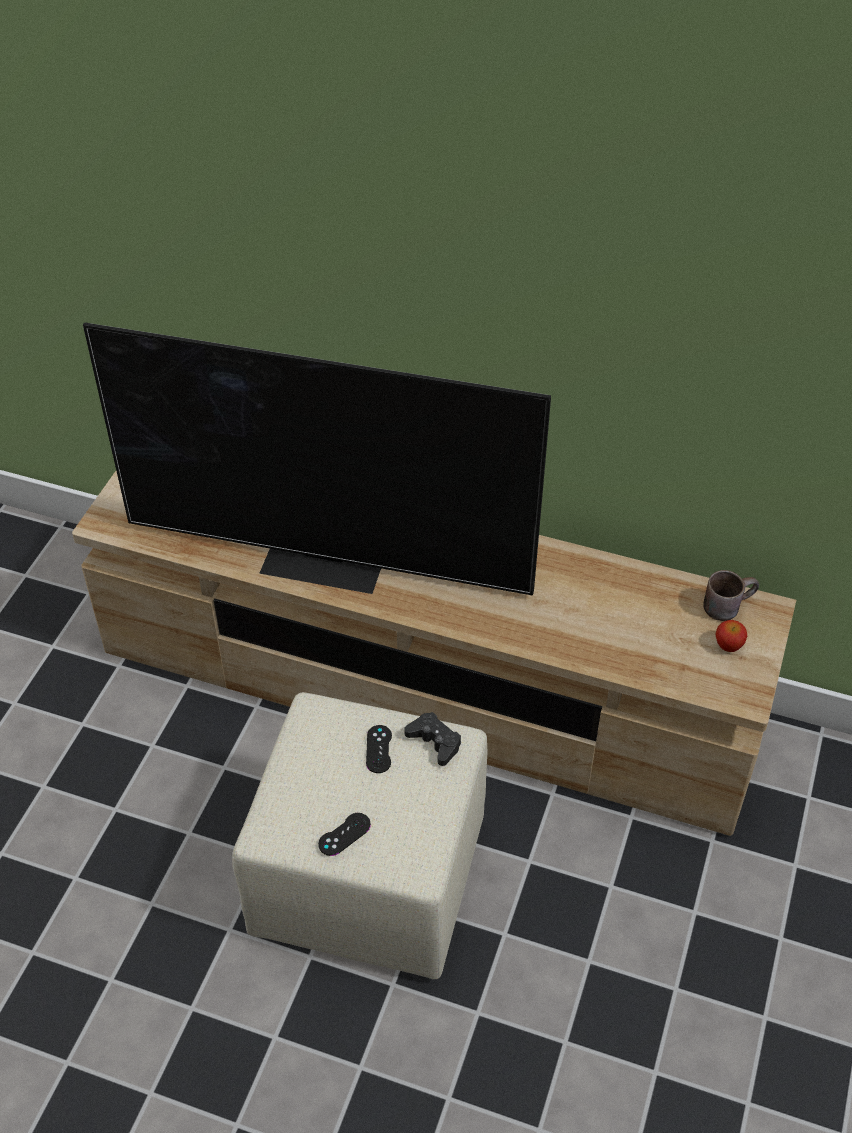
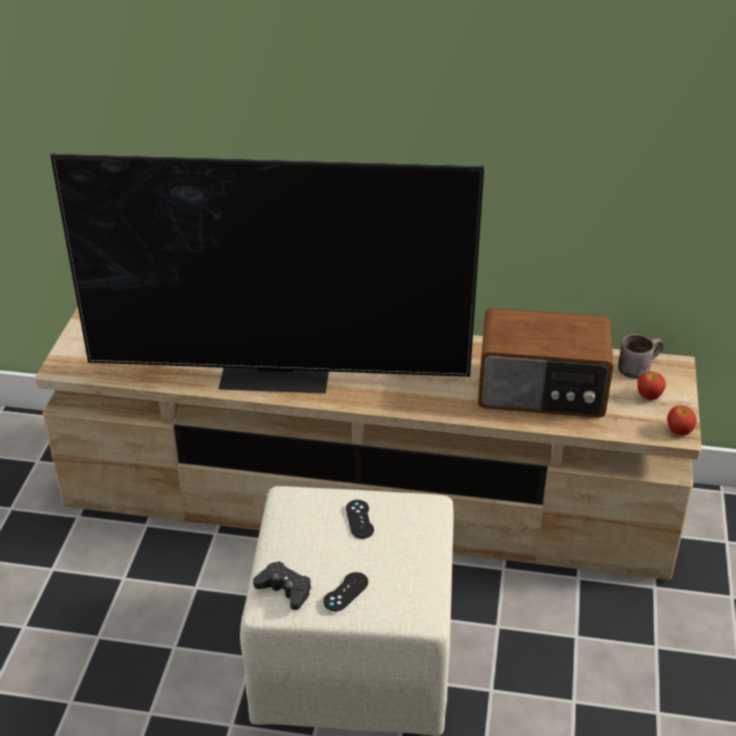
camera: 10 degrees left, 10 degrees down
black game controller [404,712,461,766] -> black game controller moved to [253,561,311,610]
none -> radio [478,308,613,418]
none -> apple [667,406,697,435]

